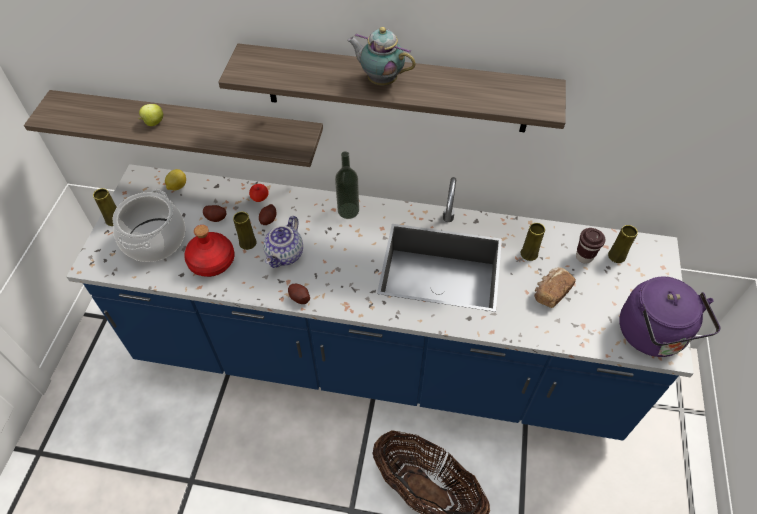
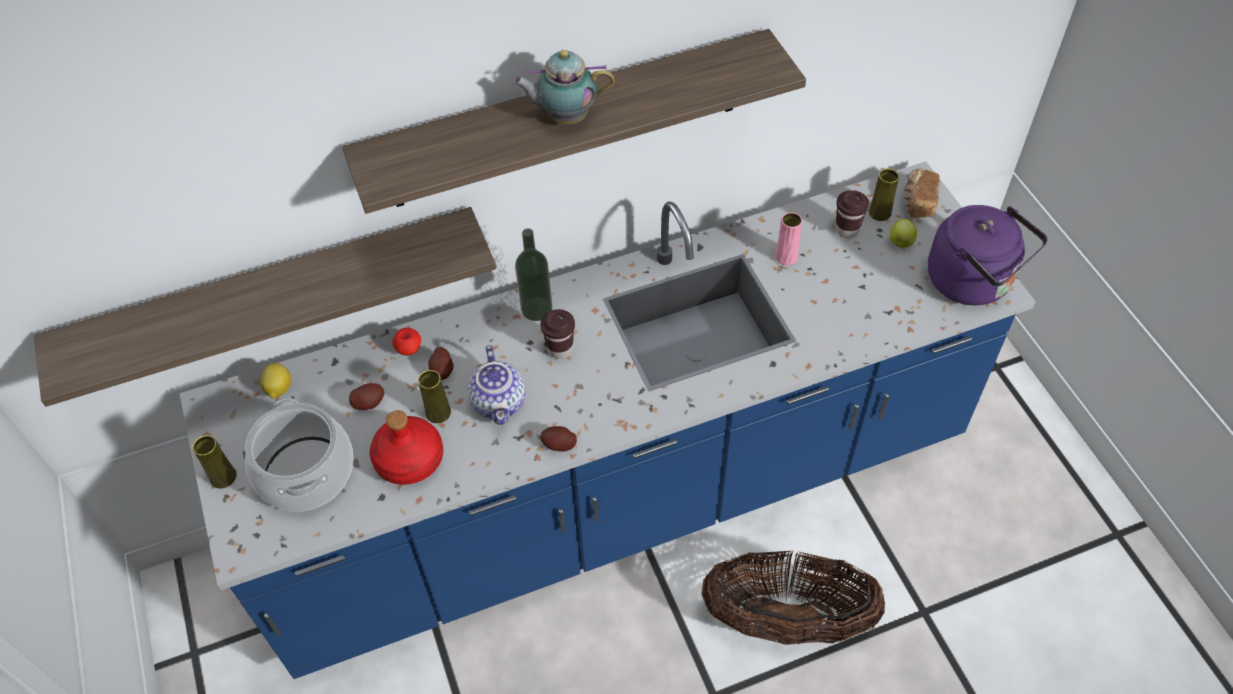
camera: 30 degrees left, 0 degrees up
apple [139,104,163,126] -> apple moved to [889,219,917,248]
yellow vase [521,223,545,261] -> pink vase [775,212,802,265]
bread [534,267,576,308] -> bread moved to [903,168,940,218]
none -> brown cup [540,309,575,359]

